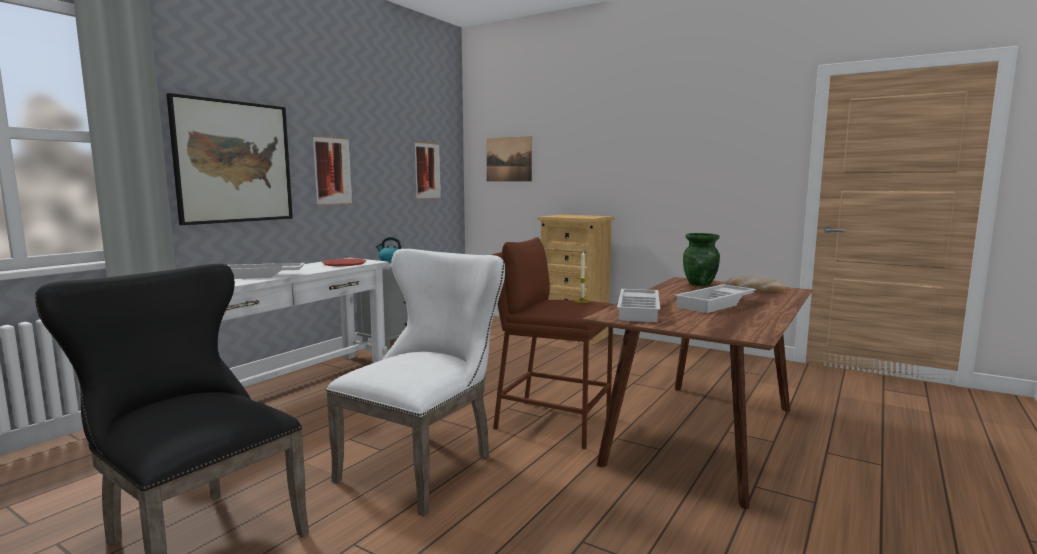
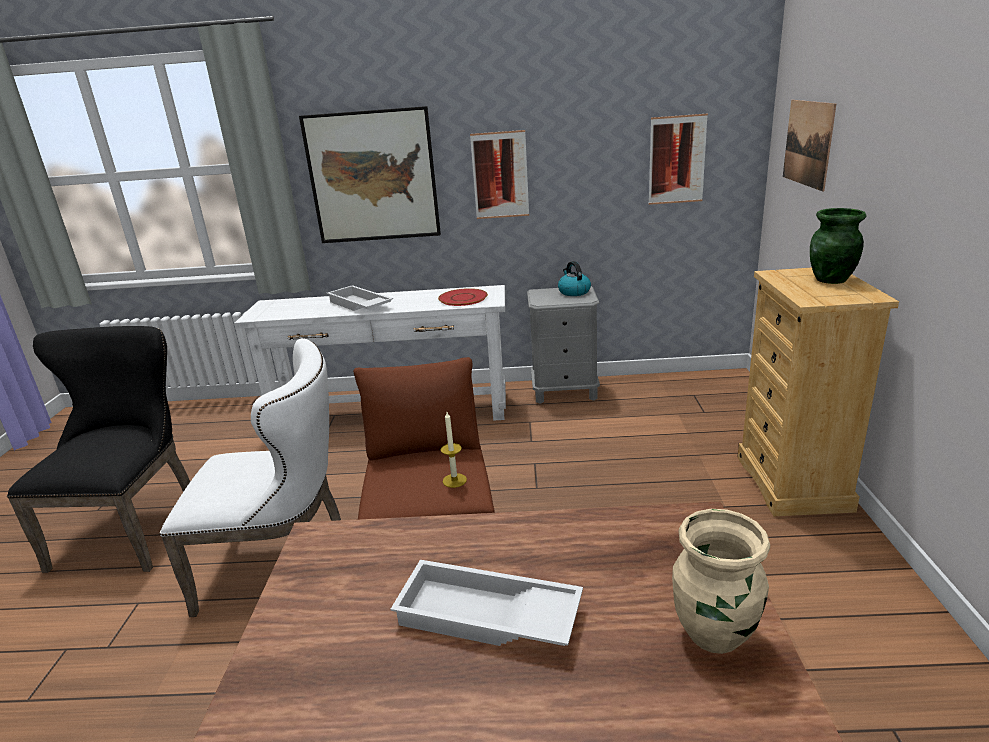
camera: 60 degrees right, 15 degrees up
white tray [617,289,660,322] -> none
green vase [683,233,720,286] -> green vase moved to [810,208,866,284]
bread [726,276,786,292] -> beige vase [672,509,770,654]

